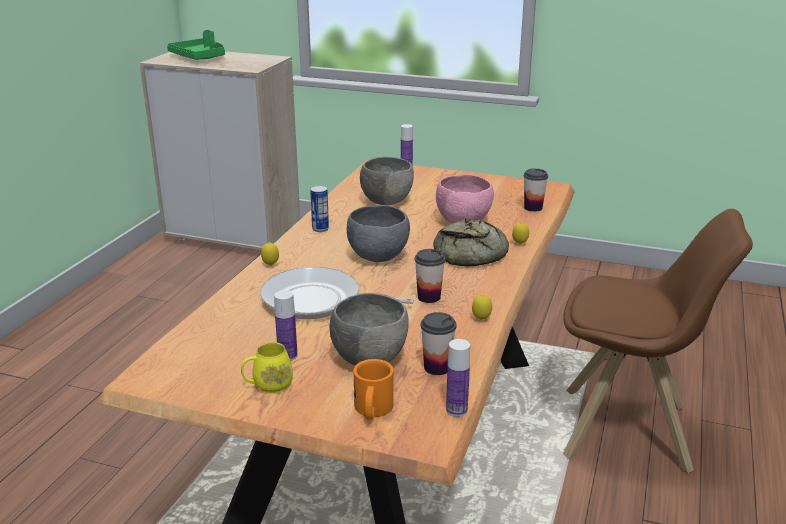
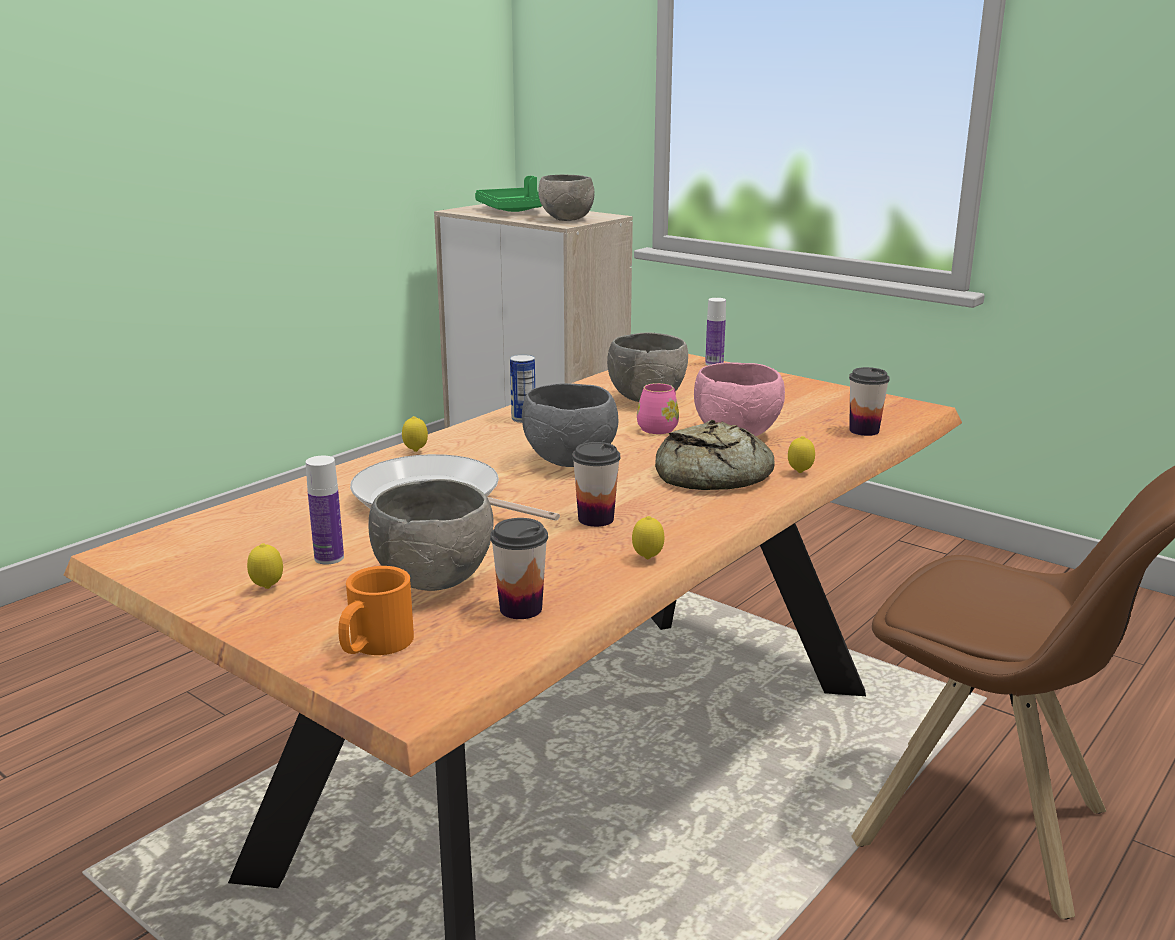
camera: 20 degrees right, 5 degrees down
yellow mug [241,342,293,393] -> lemon [247,543,283,589]
bottle [446,339,470,417] -> none
none -> grey bowl [538,175,594,221]
none -> pink mug [637,383,679,434]

